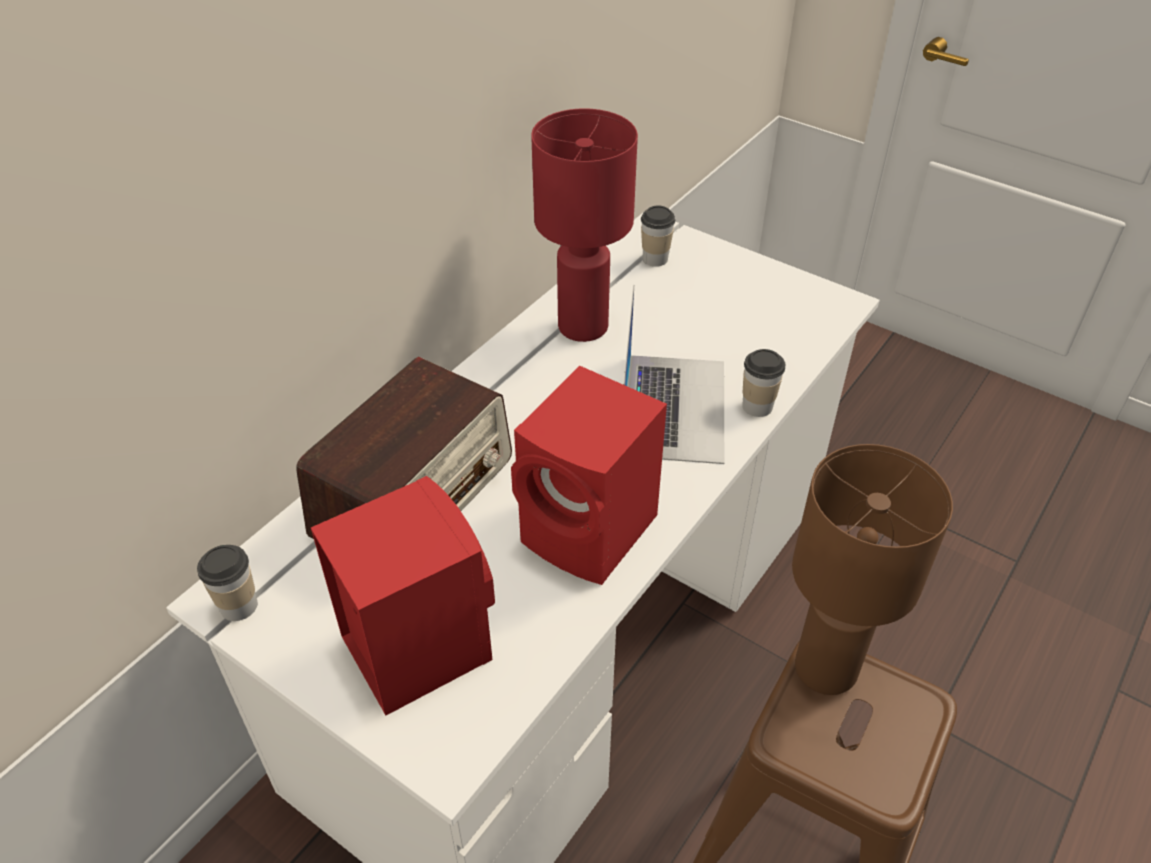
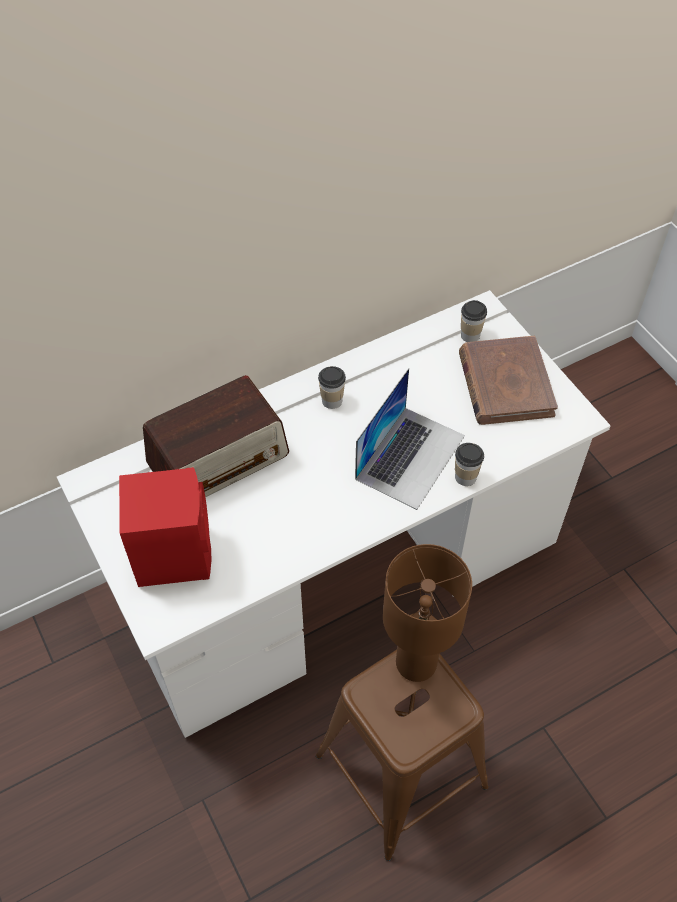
camera: 25 degrees right, 10 degrees up
cup [197,545,257,621] -> cup moved to [318,366,346,409]
red speaker [511,366,667,585] -> none
red table lamp [531,108,638,342] -> none
none -> brown book [459,336,558,425]

